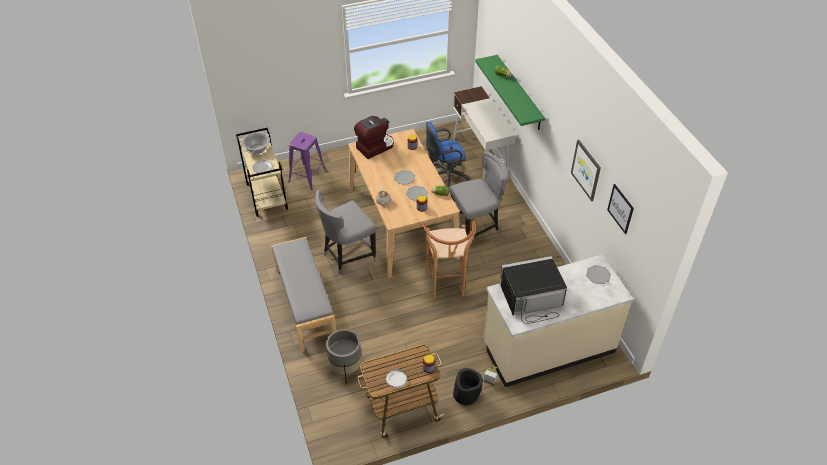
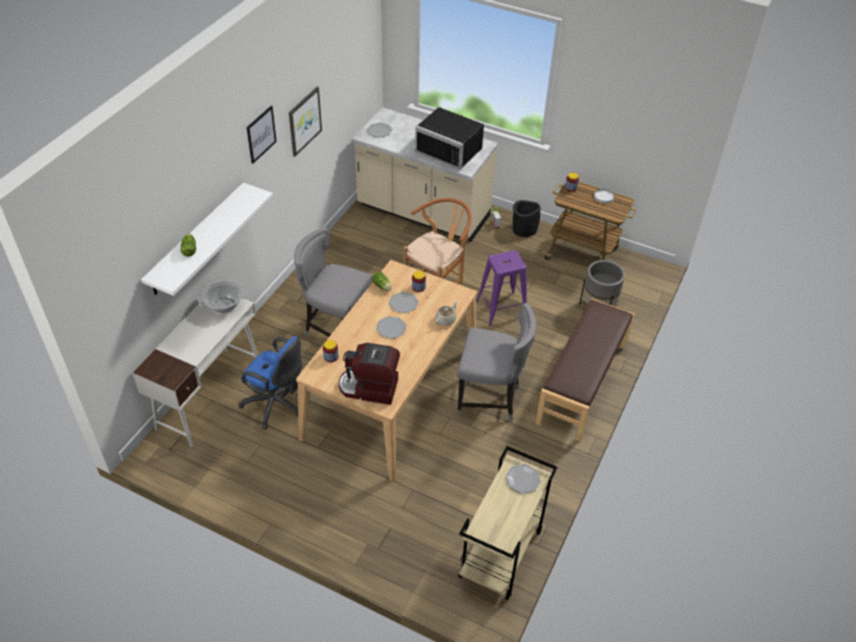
camera: 135 degrees left, 0 degrees up
cooking pot [242,132,270,154] -> cooking pot moved to [197,280,247,313]
grey bench [271,237,337,352] -> brown bench [535,298,634,442]
purple stool [288,132,327,190] -> purple stool moved to [476,250,527,326]
green shelf [475,55,545,130] -> white shelf [141,183,273,296]
picture [607,184,634,234] -> picture moved to [246,106,277,164]

